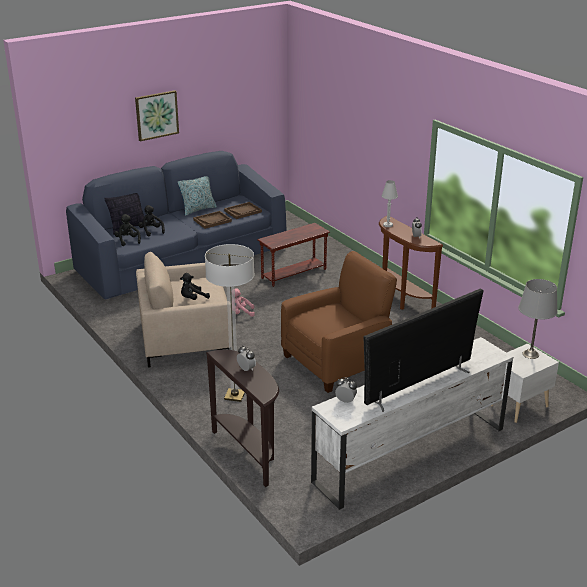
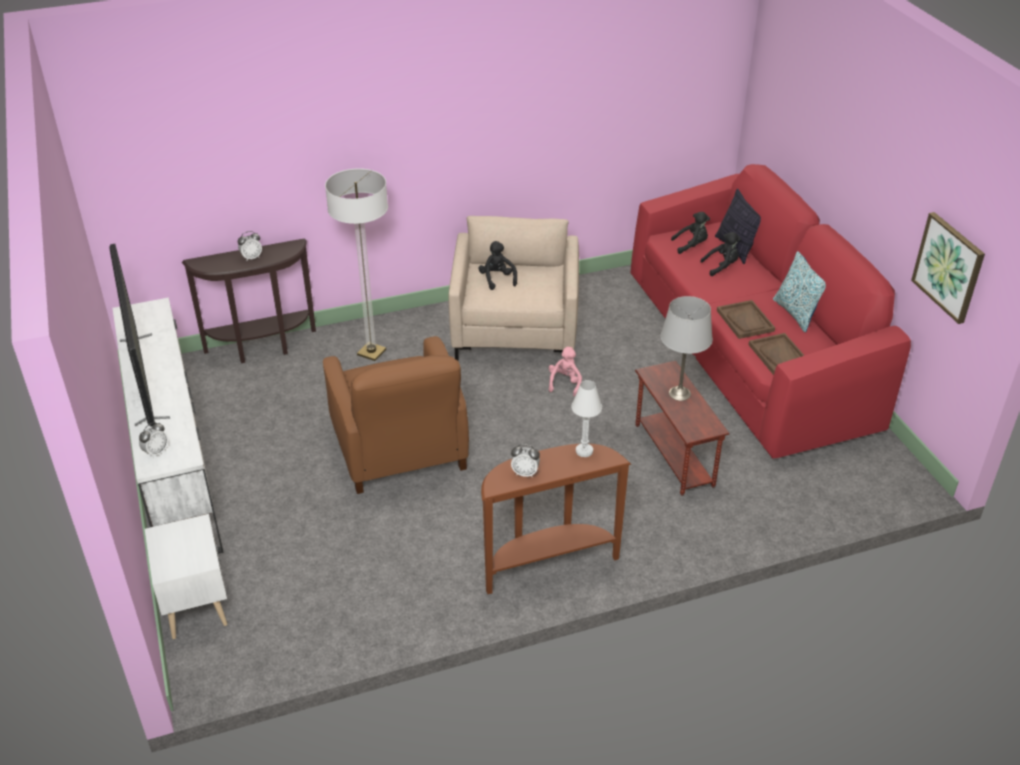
camera: 105 degrees right, 10 degrees up
blue sofa [66,151,287,300] -> red sofa [631,164,911,458]
picture [135,90,179,141] -> picture moved to [911,212,985,324]
alarm clock [335,377,357,403] -> alarm clock moved to [139,422,168,458]
grey table lamp [518,279,558,359] -> grey table lamp moved to [660,296,713,401]

